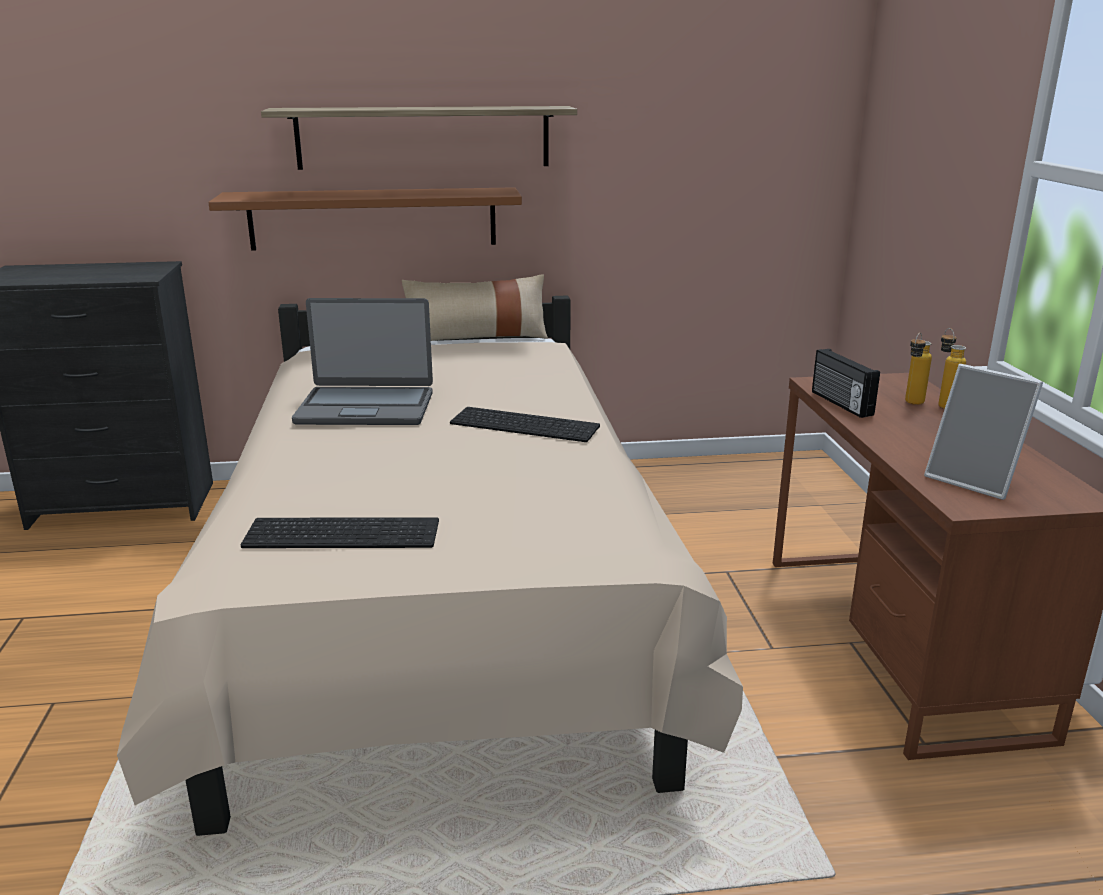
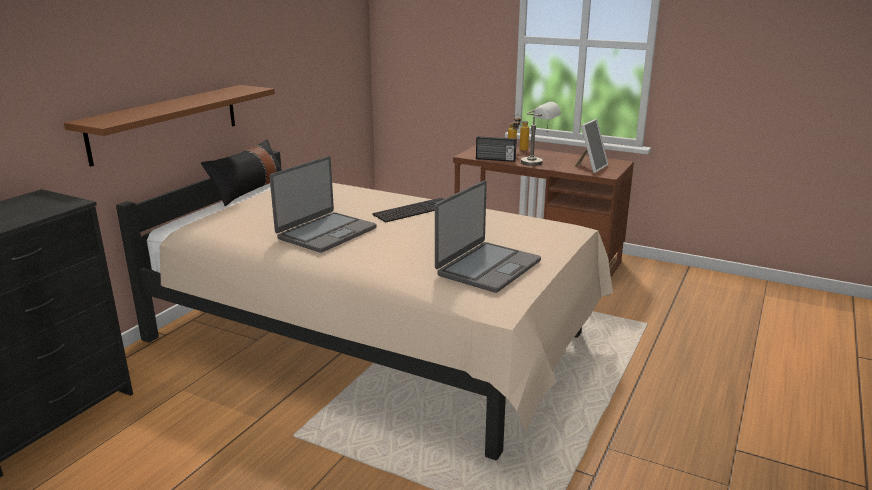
camera: 55 degrees left, 0 degrees up
keyboard [241,517,439,548] -> laptop [435,180,541,293]
shelf [261,106,577,170] -> none
beige pillow [402,274,548,341] -> black pillow [201,139,282,206]
picture frame [924,364,1043,500] -> picture frame turned 45 degrees counterclockwise [574,119,609,173]
none -> grey table lamp [521,102,561,166]

